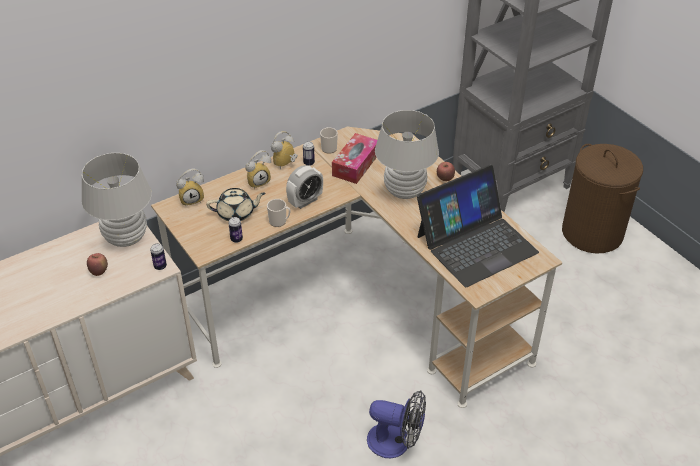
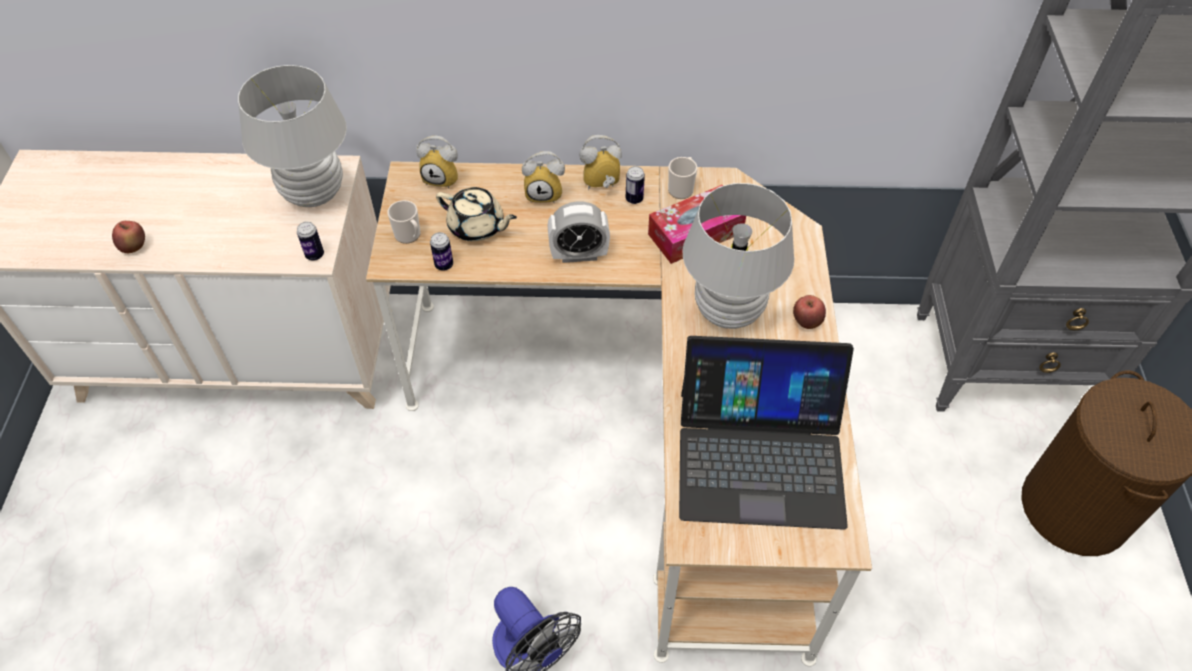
camera: 35 degrees right, 10 degrees up
apple [87,253,108,276] -> apple moved to [112,221,145,253]
mug [267,199,290,227] -> mug moved to [387,200,421,244]

